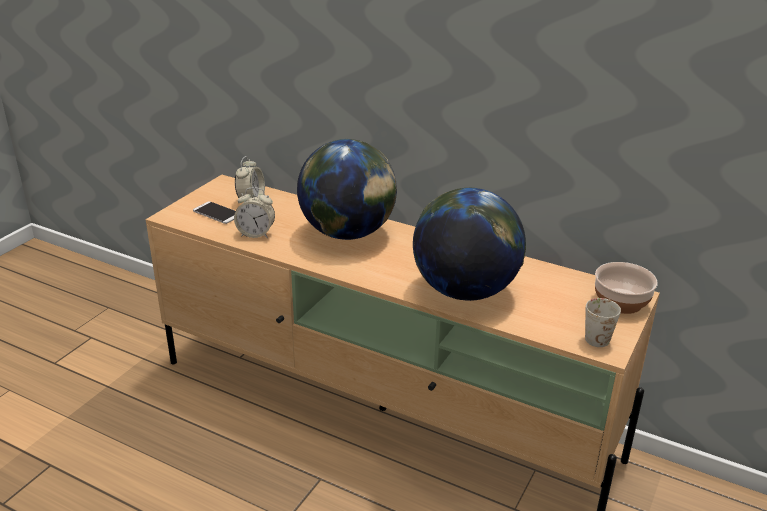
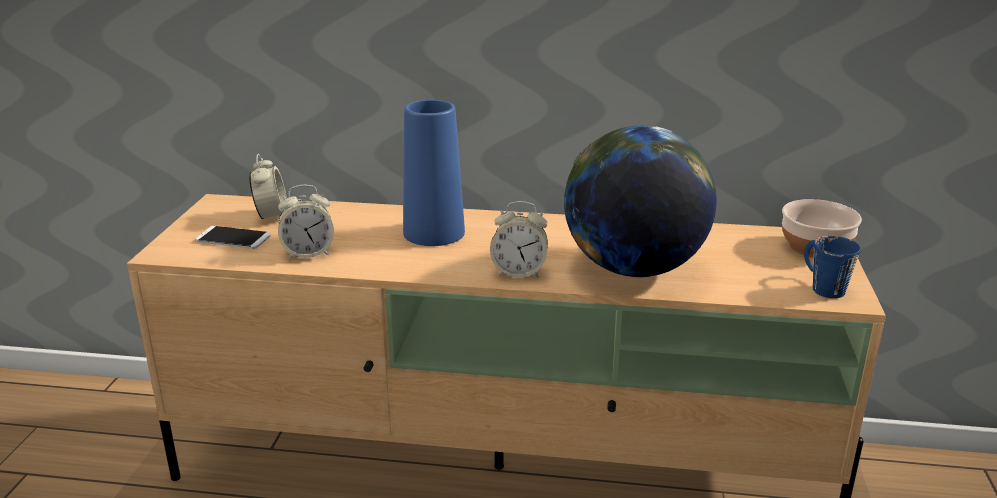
camera: 20 degrees left, 5 degrees down
globe [297,139,397,240] -> blue vase [403,100,465,246]
white mug [585,298,621,347] -> blue mug [804,236,861,298]
none -> alarm clock [490,201,548,278]

